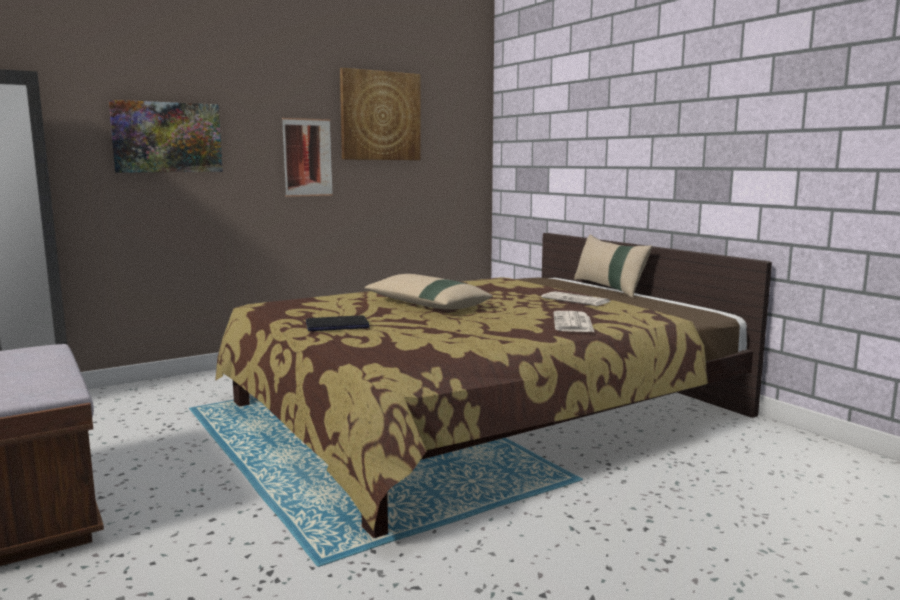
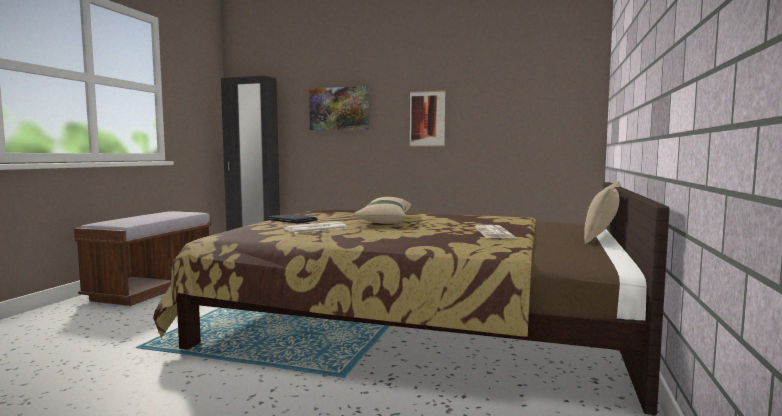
camera: 50 degrees right, 5 degrees down
picture [340,68,420,160] -> none
newspaper [554,311,594,332] -> newspaper moved to [284,222,348,233]

